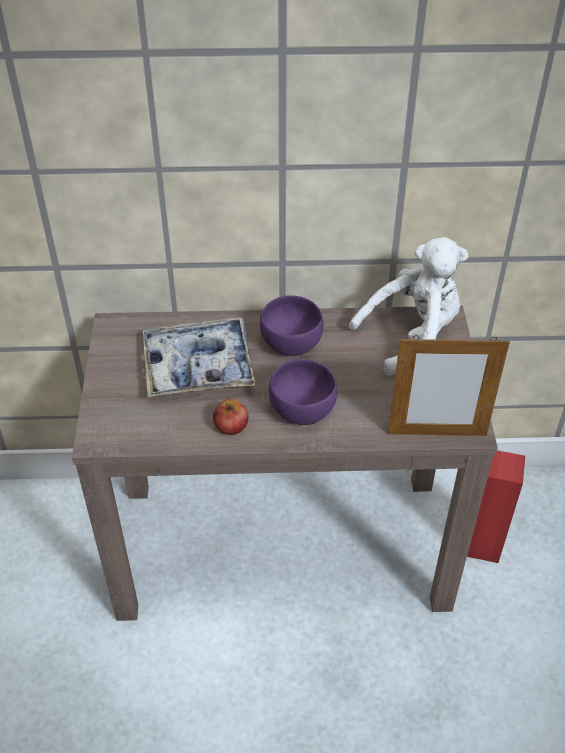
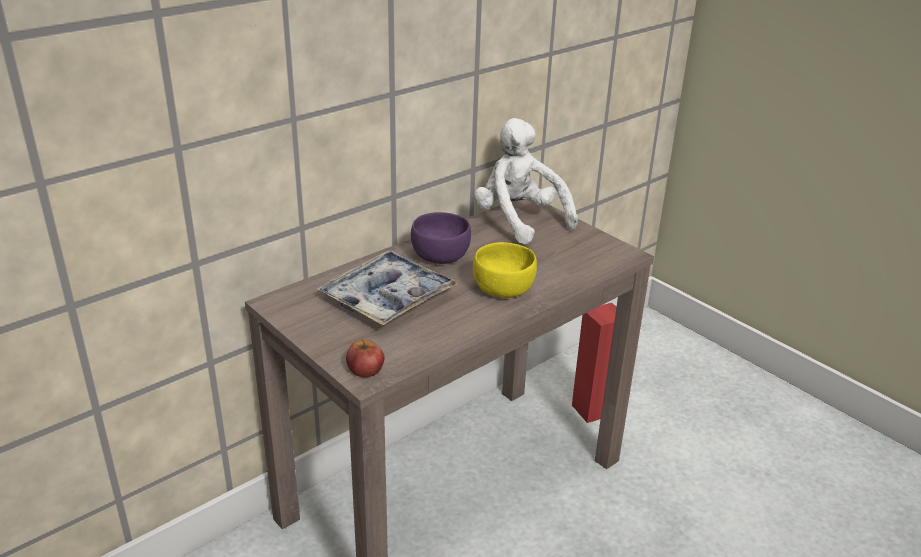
camera: 40 degrees left, 15 degrees down
apple [213,399,249,435] -> apple moved to [346,339,385,377]
purple bowl [269,359,337,425] -> yellow bowl [473,242,537,298]
white plush toy [349,237,468,376] -> white plush toy turned 60 degrees counterclockwise [474,118,578,244]
picture frame [388,335,510,436] -> none

